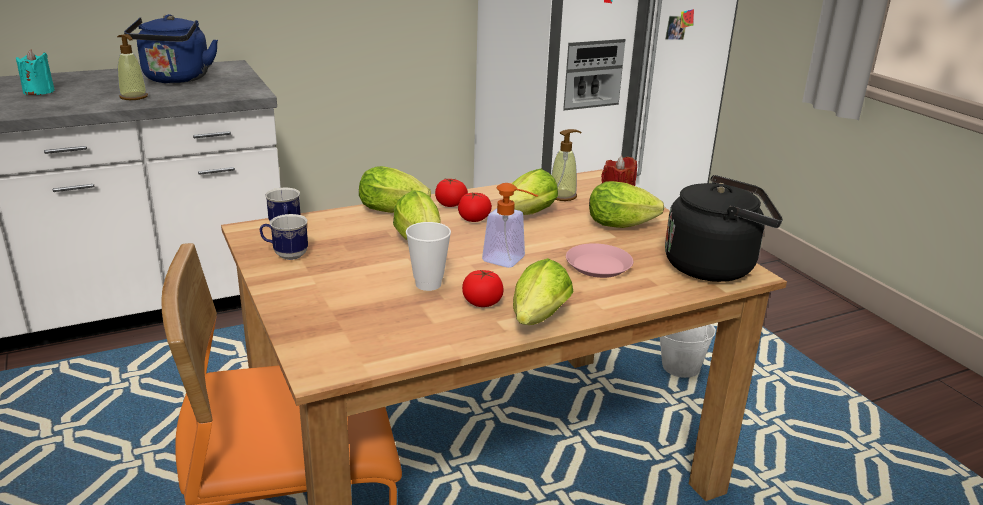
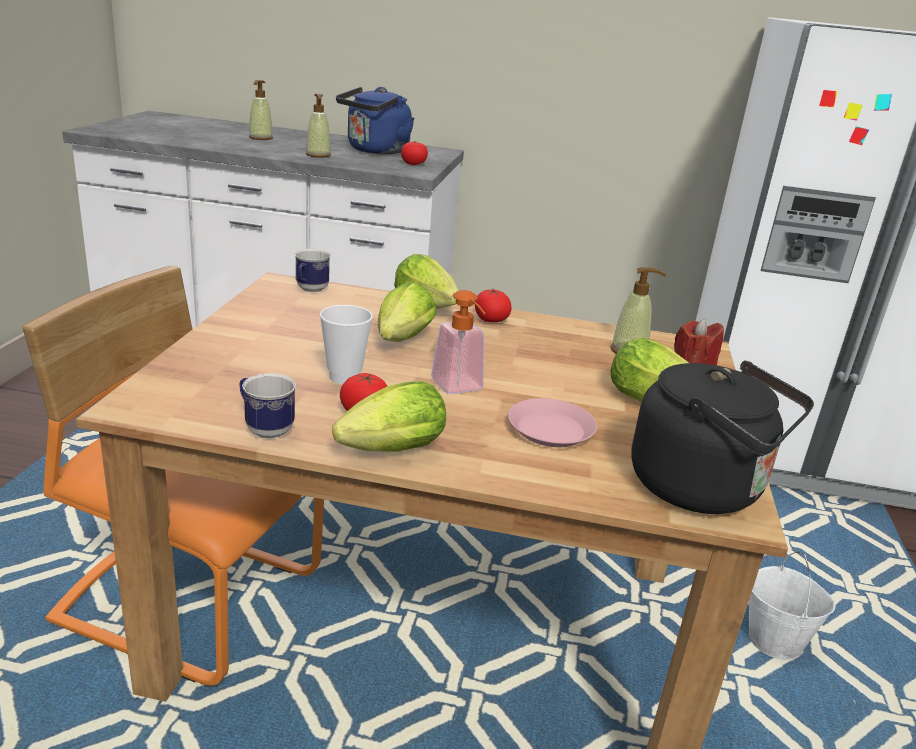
camera: 35 degrees right, 0 degrees up
turquoise candle [16,50,55,95] -> soap dispenser [249,80,273,140]
mug [260,214,308,260] -> mug moved to [239,373,296,439]
tomato [458,192,492,222] -> tomato moved to [401,141,428,165]
lettuce [509,168,558,215] -> none

